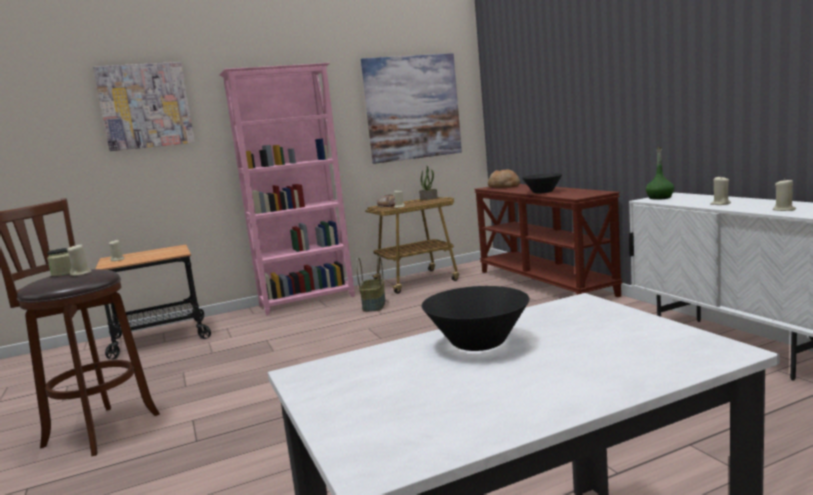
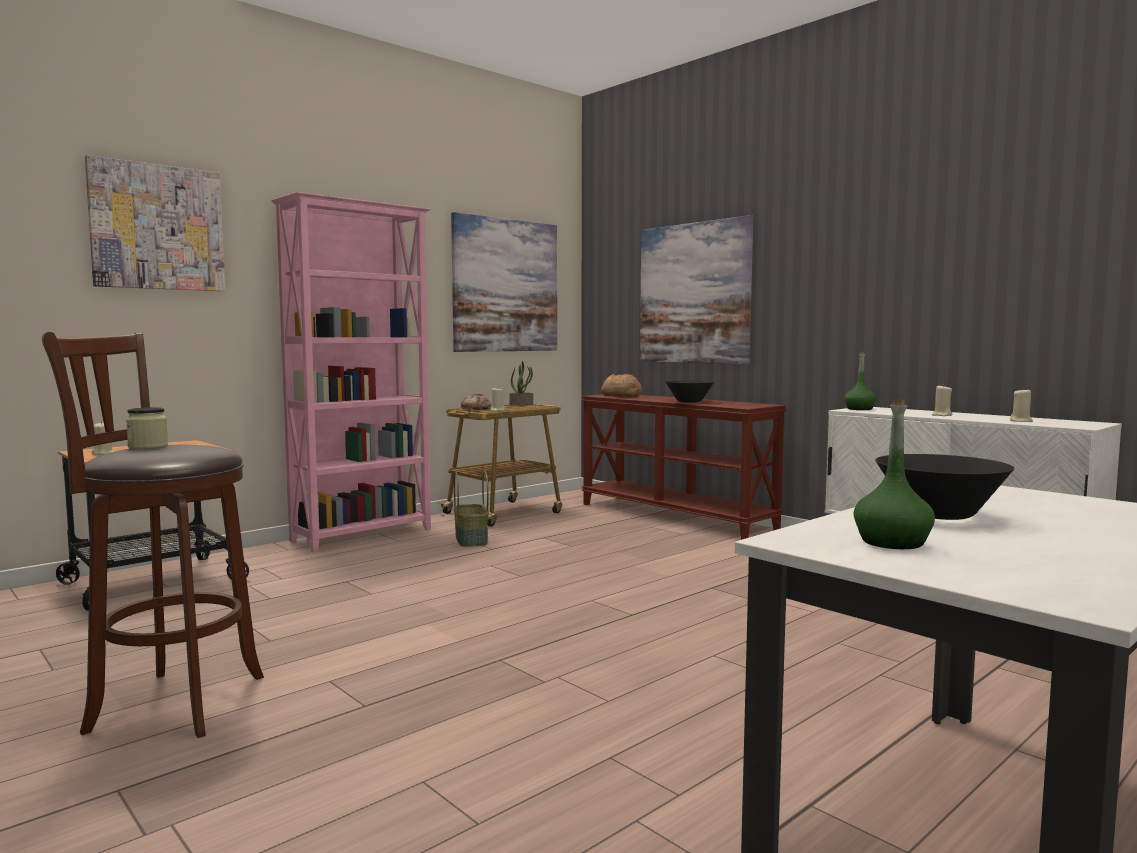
camera: 20 degrees left, 5 degrees down
beige candle [67,244,92,276] -> none
none -> picture [640,215,753,364]
none -> green bottle [854,399,935,549]

